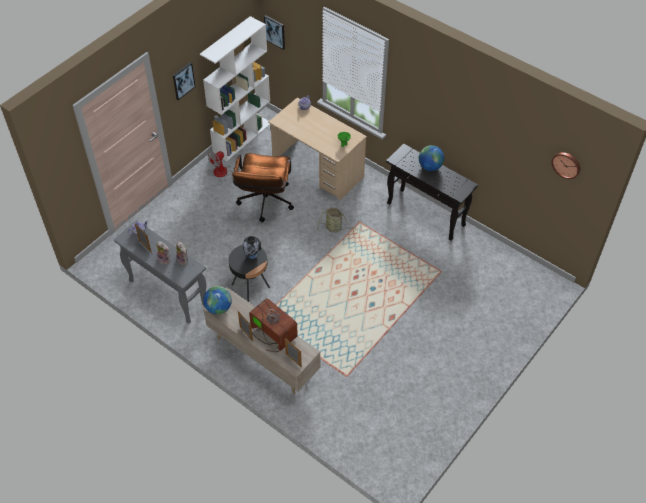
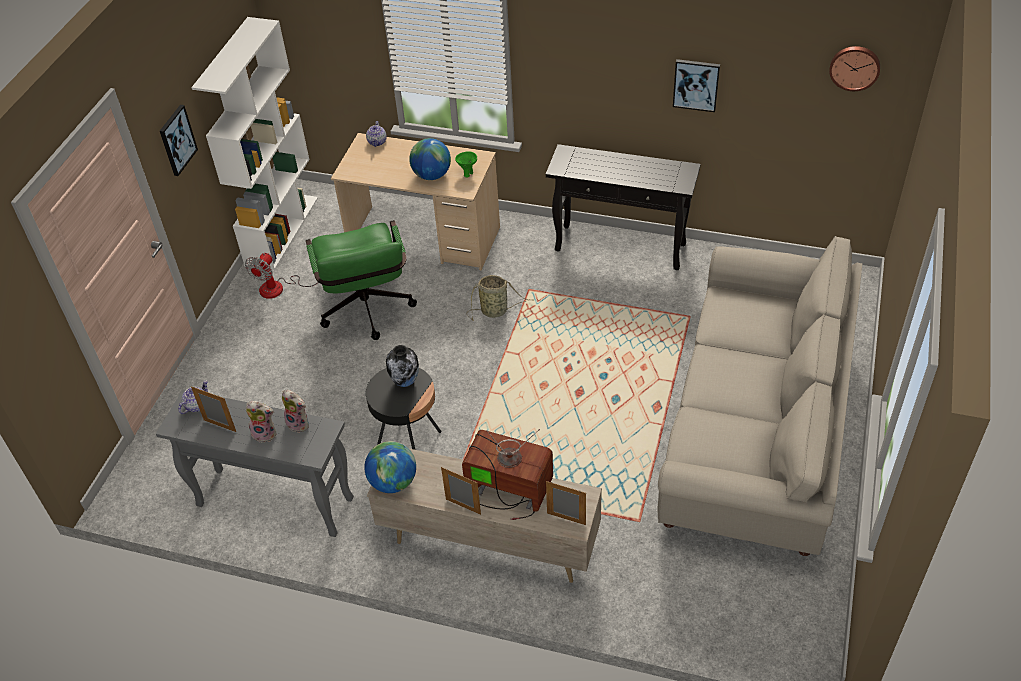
camera: 20 degrees left, 5 degrees down
brown office chair [232,153,294,222] -> green office chair [306,220,417,340]
picture [264,15,285,50] -> picture moved to [673,59,720,112]
globe [419,145,444,171] -> globe moved to [409,138,451,180]
none -> beige sofa [657,236,862,556]

